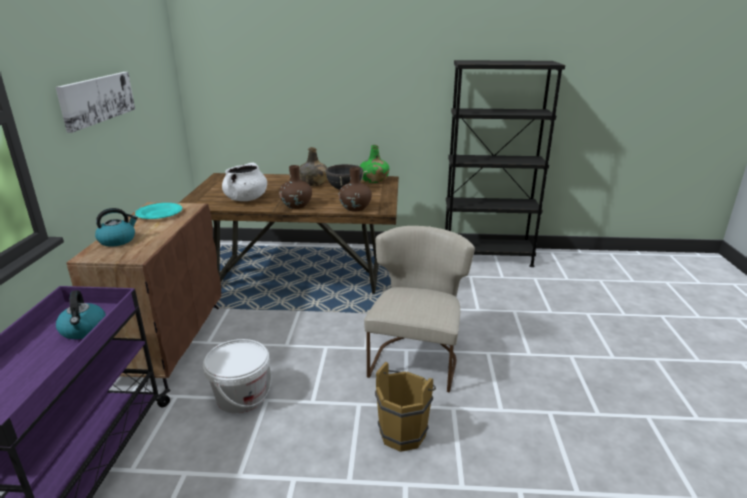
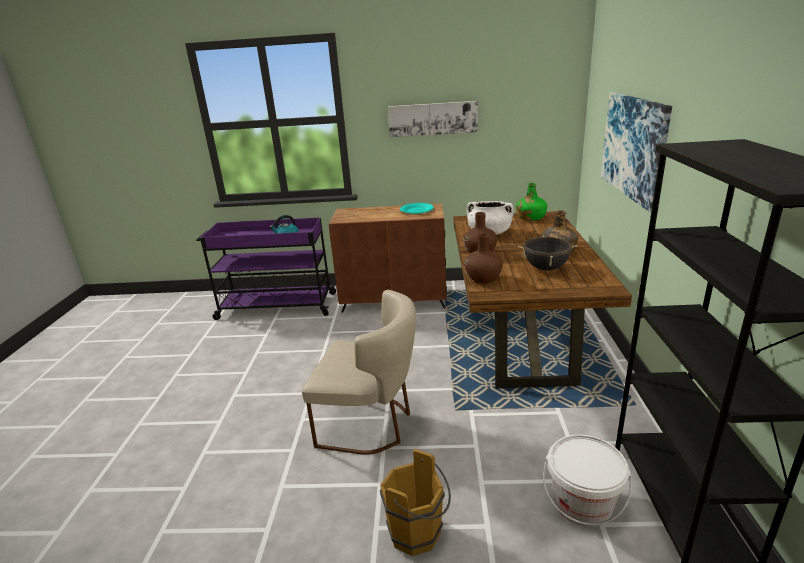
camera: 90 degrees right, 0 degrees up
kettle [95,208,138,247] -> none
white bucket [203,339,271,413] -> white bucket moved to [543,434,632,527]
green bottle [360,145,389,183] -> green bottle moved to [516,183,547,221]
brown bucket [375,362,436,452] -> brown bucket moved to [380,449,451,556]
none -> picture [601,92,672,212]

